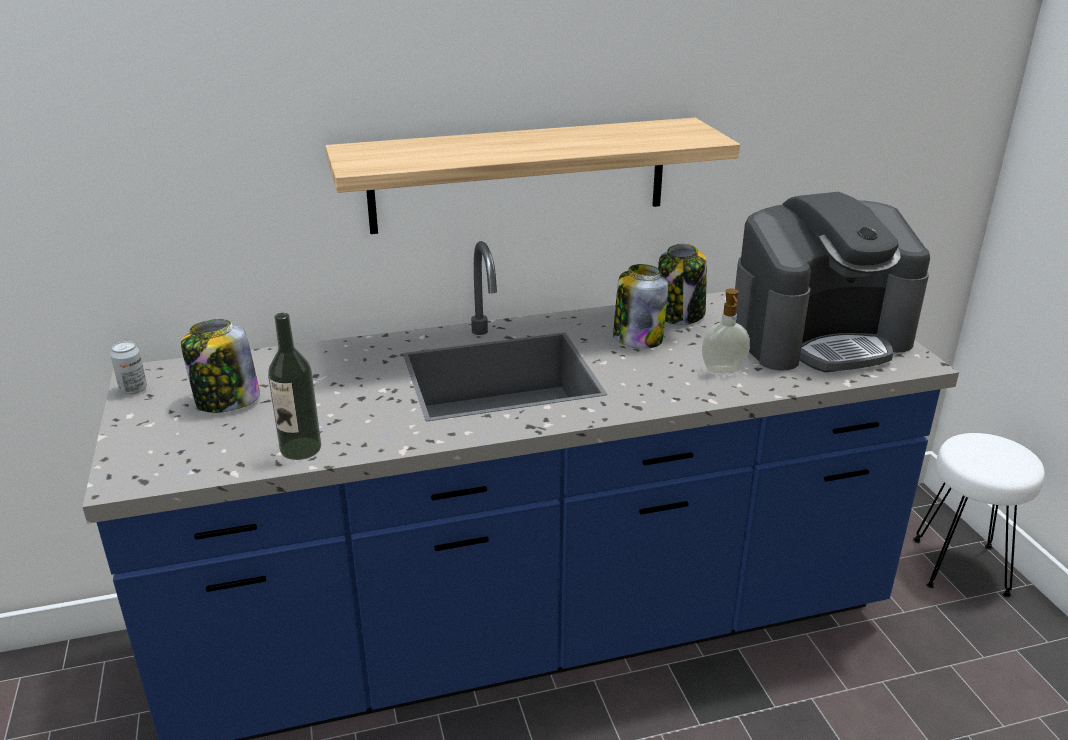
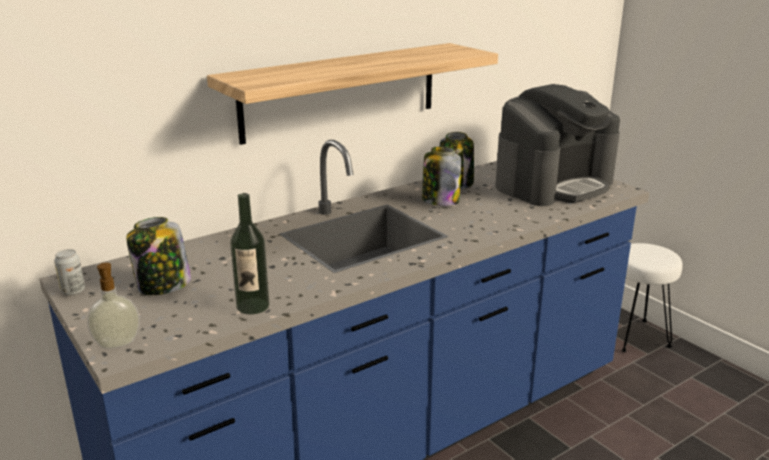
camera: 20 degrees left, 5 degrees down
soap dispenser [702,288,750,373] -> soap dispenser moved to [87,263,140,349]

